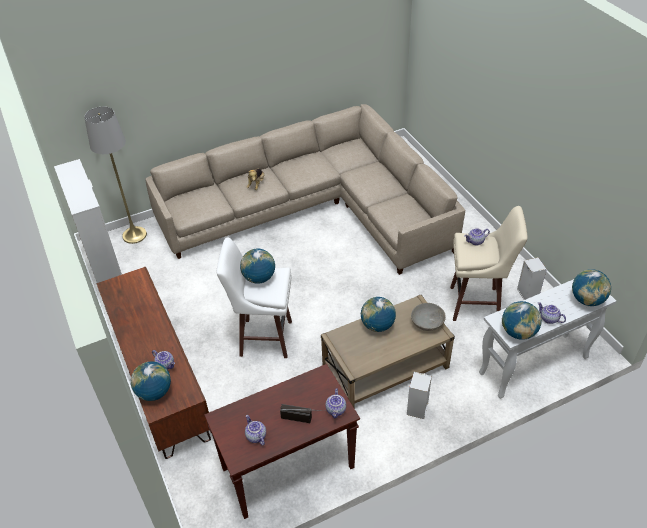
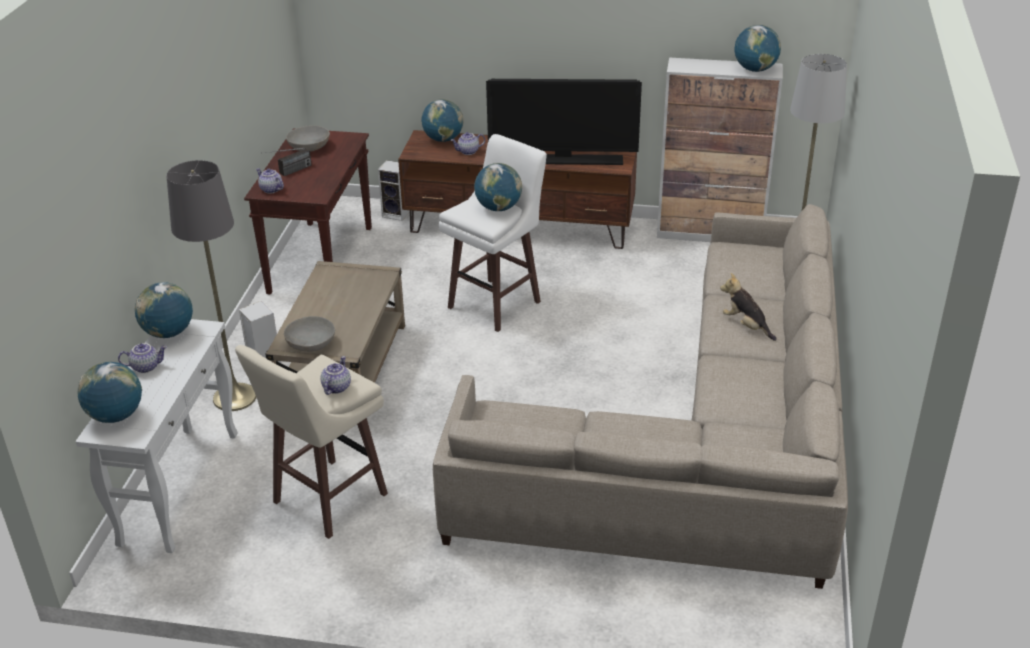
camera: 125 degrees right, 10 degrees down
teapot [245,415,266,445] -> grey bowl [286,126,330,152]
globe [361,297,396,332] -> globe moved to [735,25,781,72]
speaker [517,257,547,300] -> speaker moved to [378,160,410,221]
none -> grey floor lamp [166,160,257,411]
none -> television [486,79,642,165]

